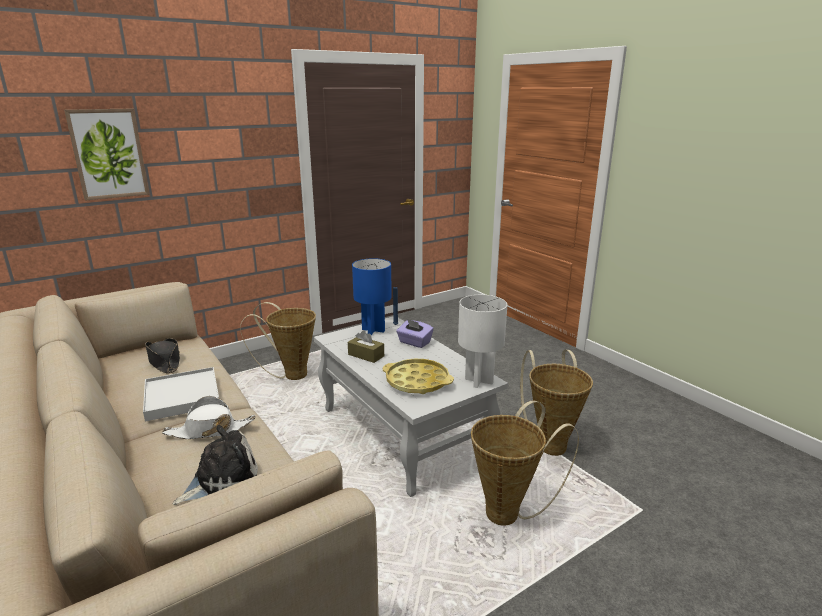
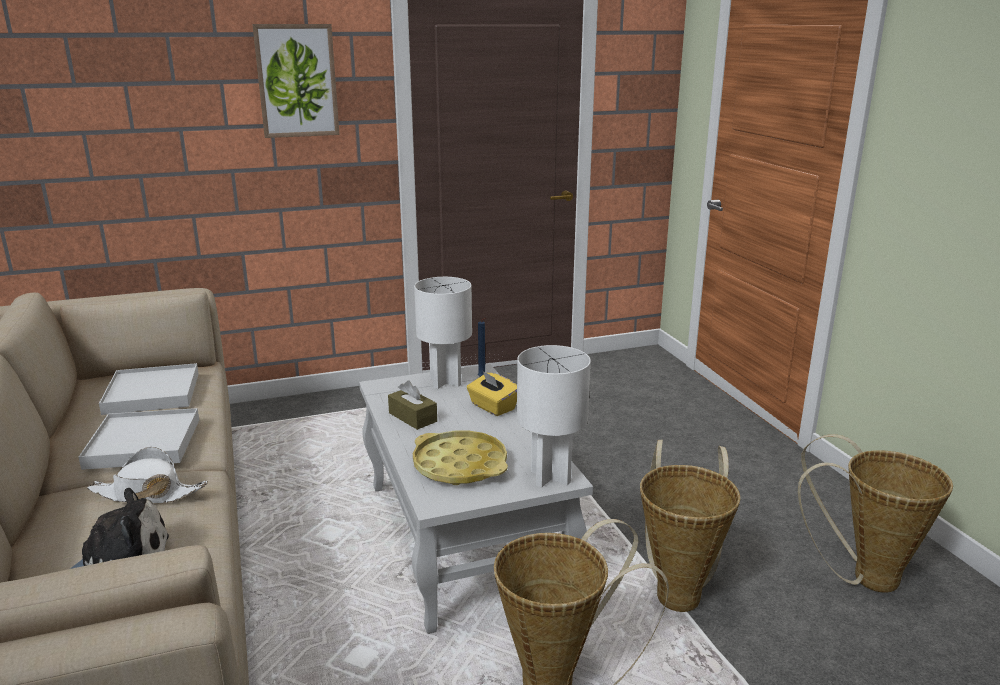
camera: 15 degrees right, 0 degrees up
picture [64,109,149,201] -> picture moved to [252,24,340,138]
black hat [145,338,180,374] -> white tray [99,363,199,415]
basket [240,302,316,380] -> basket moved to [798,434,953,593]
blue table lamp [352,258,392,335] -> white table lamp [414,277,472,389]
purple tissue box [396,319,434,348] -> yellow tissue box [467,370,517,416]

